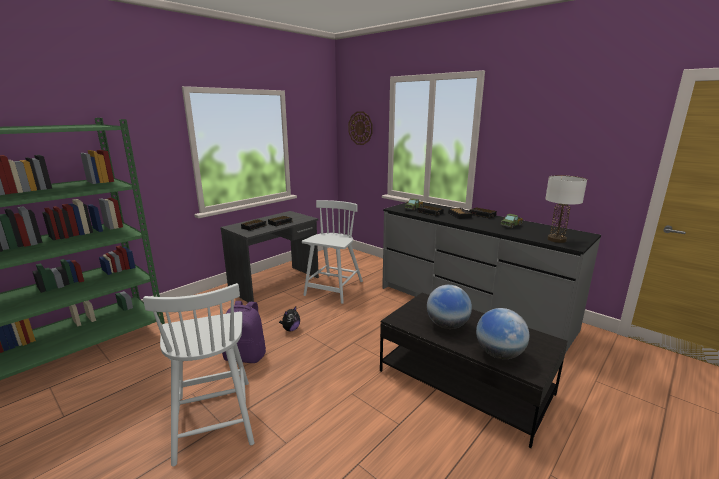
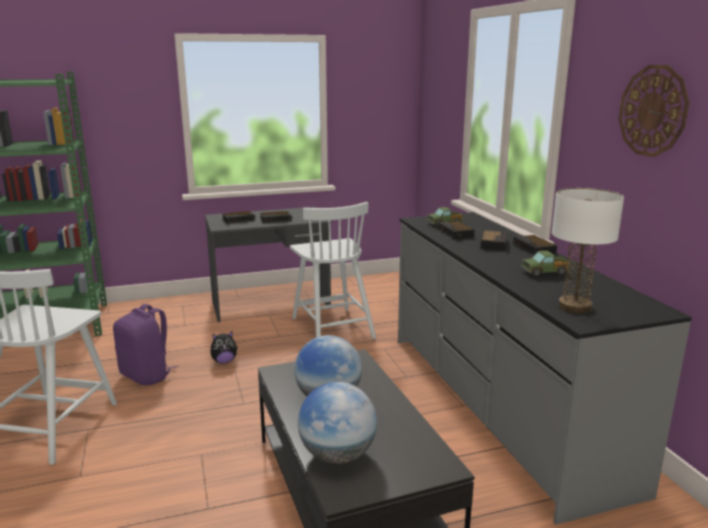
camera: 30 degrees right, 0 degrees up
white chair [302,200,363,304] -> white chair turned 105 degrees clockwise [290,202,376,339]
wall clock [348,111,373,145] -> wall clock moved to [618,65,689,157]

